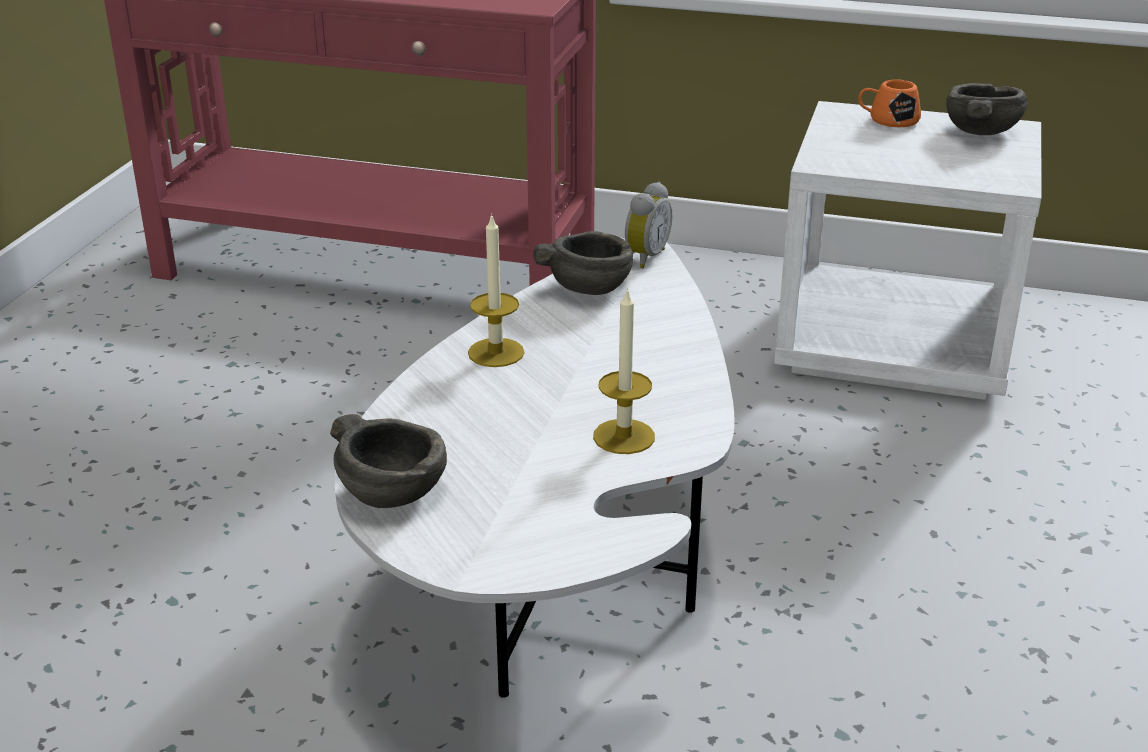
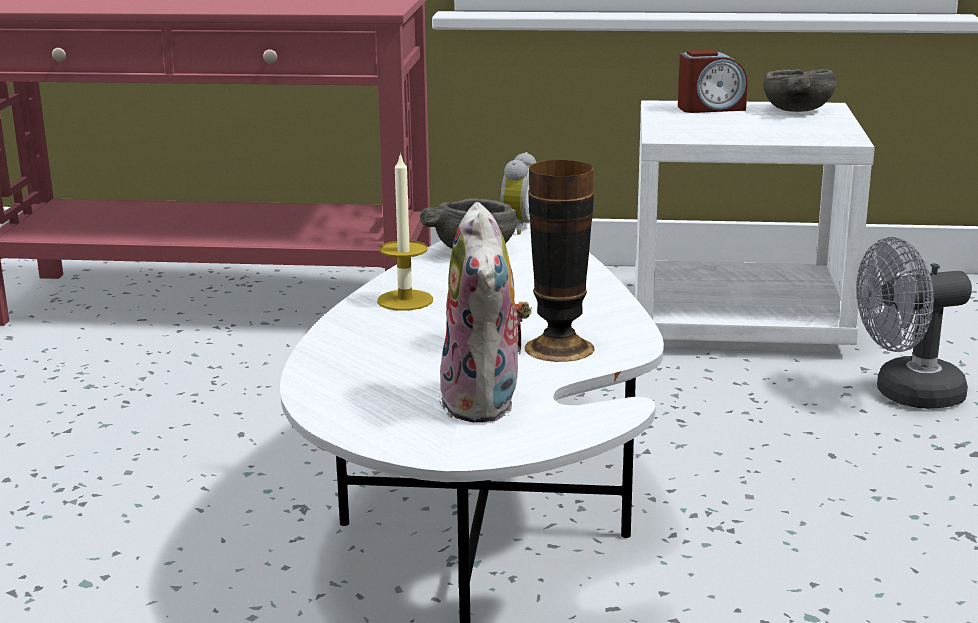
camera: 10 degrees left, 10 degrees down
grey bowl [330,414,447,508] -> none
candle [593,287,655,454] -> vase [525,160,594,362]
orange mug [858,79,921,127] -> alarm clock [678,50,748,113]
none -> plush toy [440,202,532,423]
none -> grey fan [856,237,972,409]

